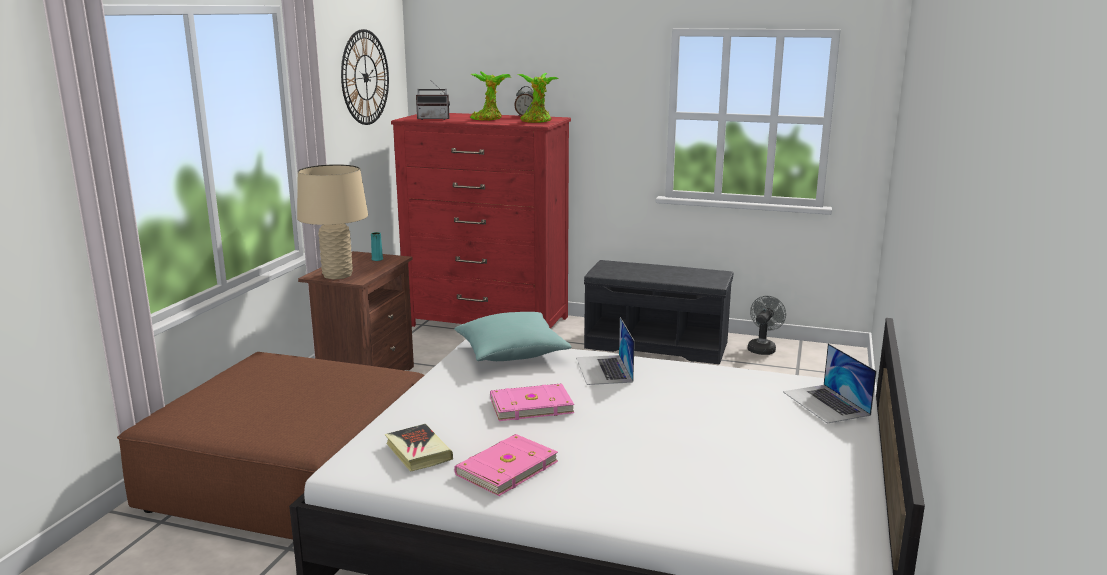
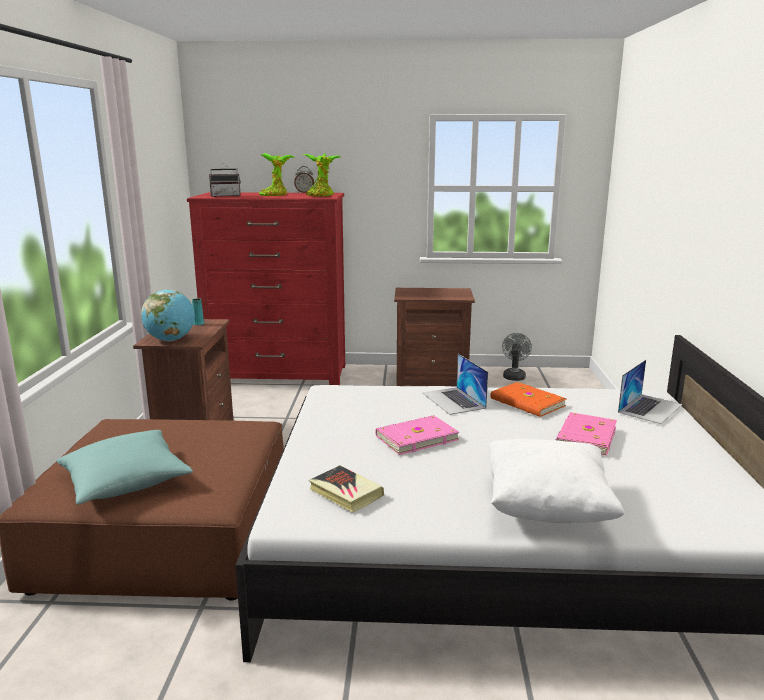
camera: 15 degrees left, 0 degrees up
beige table lamp [297,164,368,279] -> globe [141,289,195,341]
wall clock [341,29,389,125] -> none
turquoise pillow [454,312,572,361] -> turquoise pillow moved to [56,430,193,505]
pink book [454,434,558,496] -> pink book moved to [556,412,617,456]
grey bench [584,260,733,365] -> brown nightstand [394,288,475,387]
laptop [783,343,877,424] -> laptop turned 105 degrees counterclockwise [618,360,682,424]
none -> white pillow [488,439,625,523]
none -> orange book [490,382,566,417]

